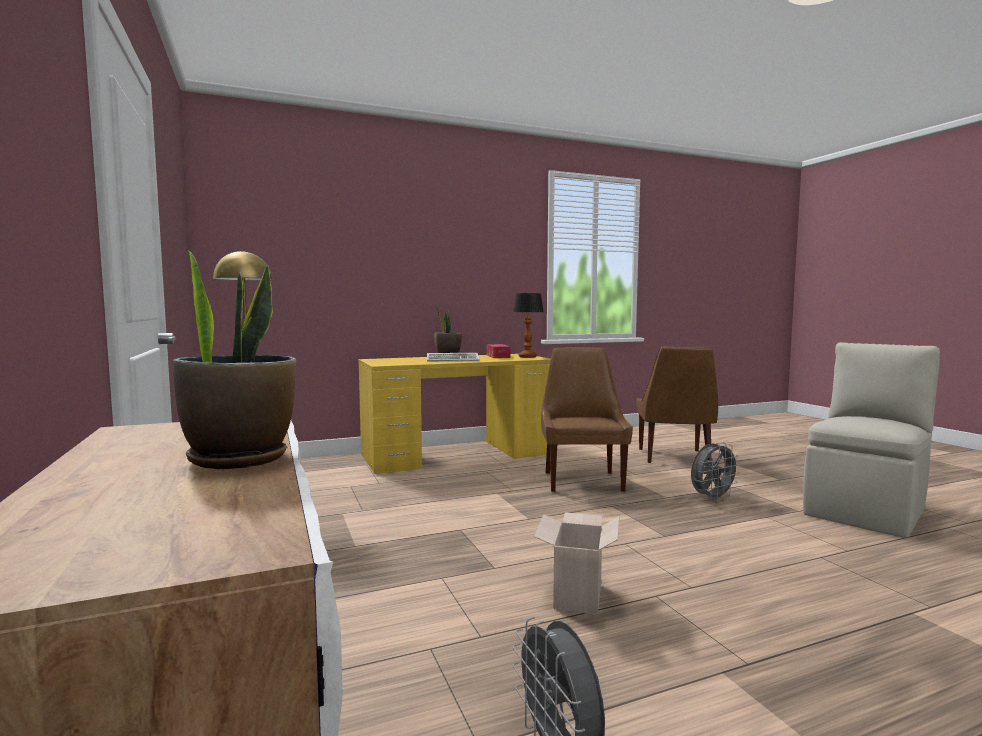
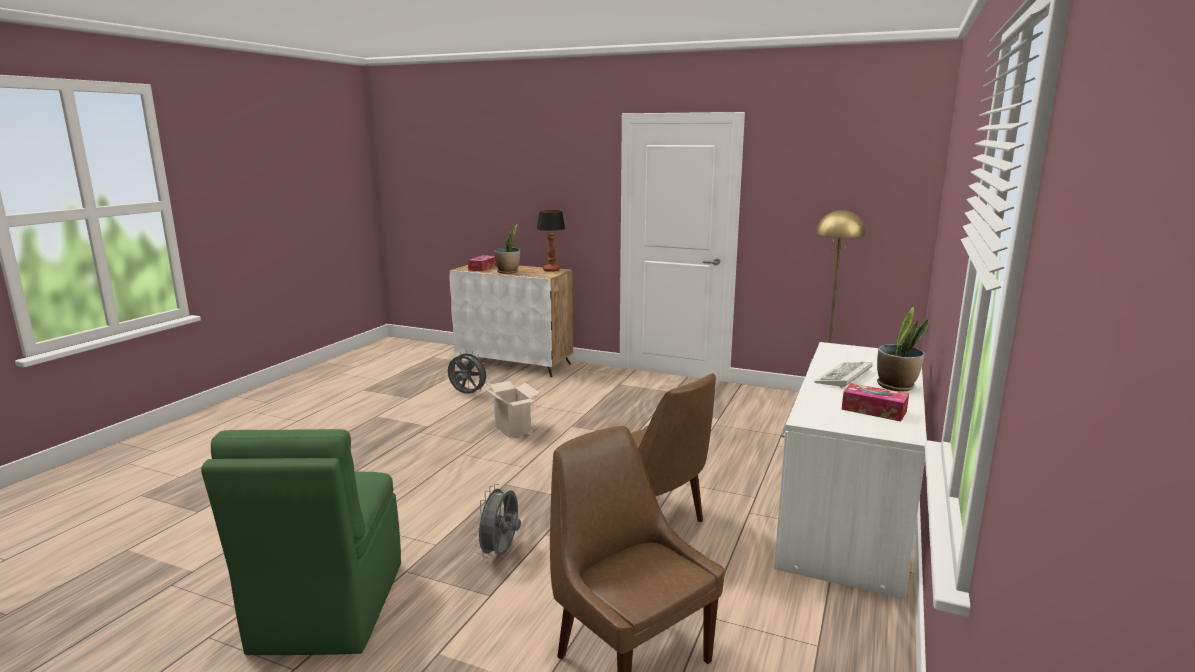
camera: 135 degrees right, 10 degrees up
yellow desk [358,354,551,474] -> white desk [774,342,927,599]
table lamp [513,293,544,358] -> table lamp moved to [537,210,565,272]
beige chair [803,342,940,538] -> green chair [201,429,401,655]
none -> tissue box [468,255,497,272]

